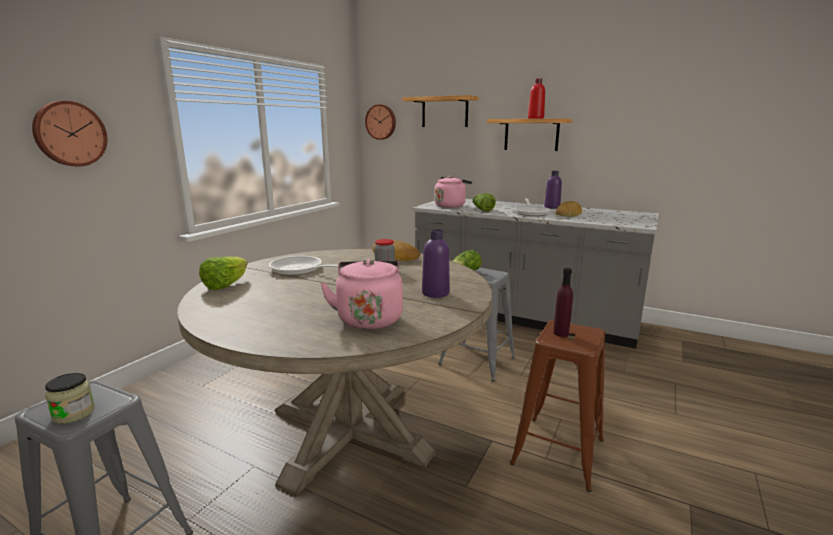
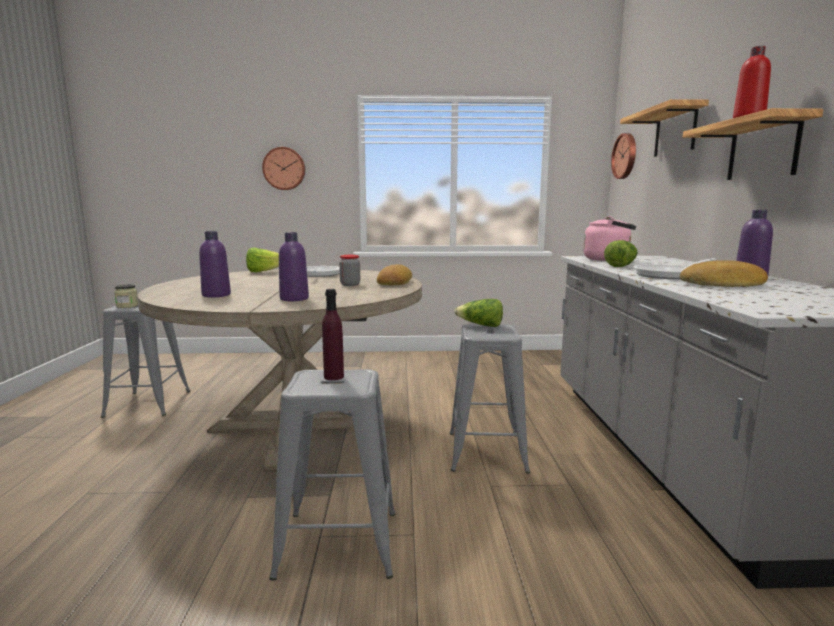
camera: 60 degrees right, 5 degrees down
pink kettle [320,259,403,330] -> purple bottle [199,231,231,298]
brown stool [510,320,606,492] -> grey stool [270,369,395,581]

